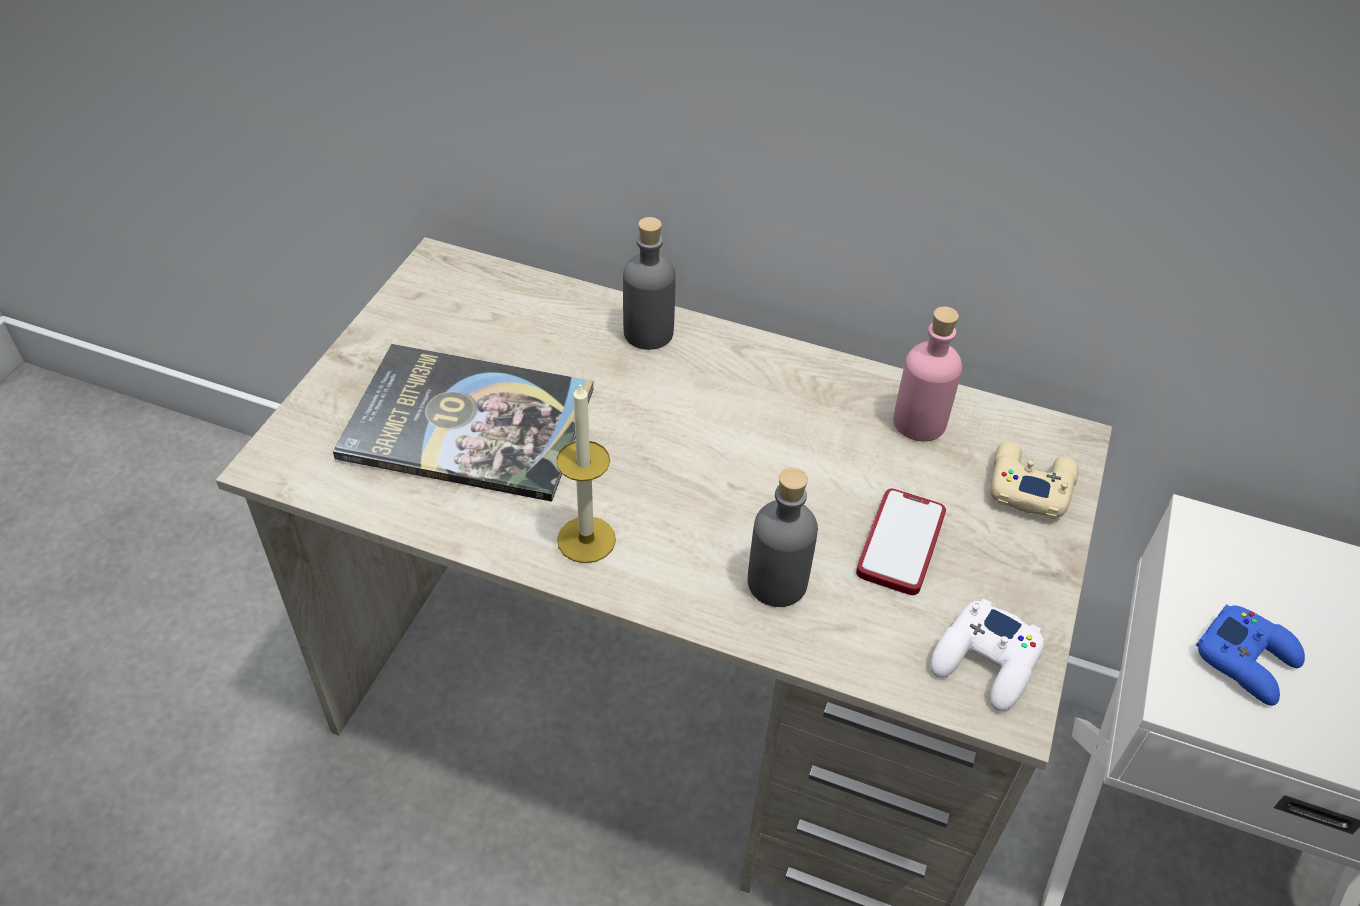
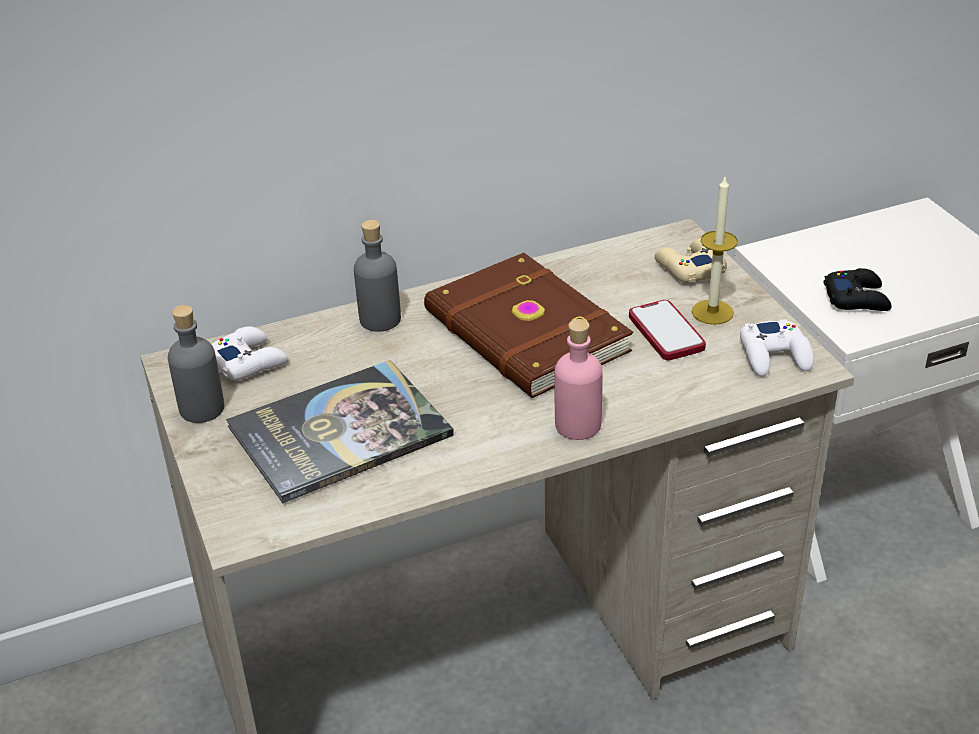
camera: 40 degrees left, 10 degrees down
candle [556,384,616,563] -> candle moved to [692,175,738,325]
grey bottle [748,468,818,607] -> grey bottle moved to [168,305,224,423]
pink bottle [893,306,962,441] -> pink bottle moved to [554,319,603,440]
blue game controller [1196,604,1305,706] -> black game controller [823,268,892,311]
none -> white game controller [211,326,289,380]
none -> brown book [424,252,633,398]

